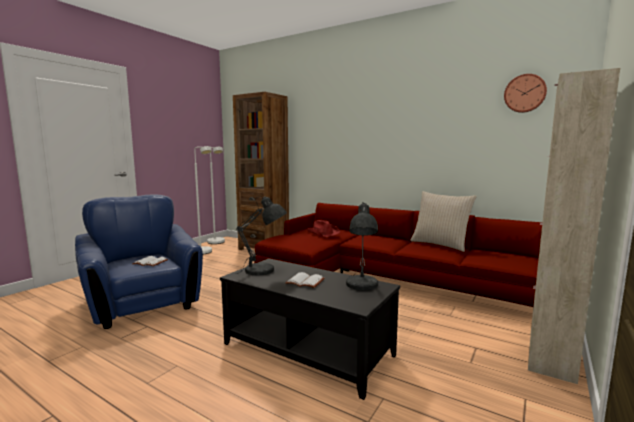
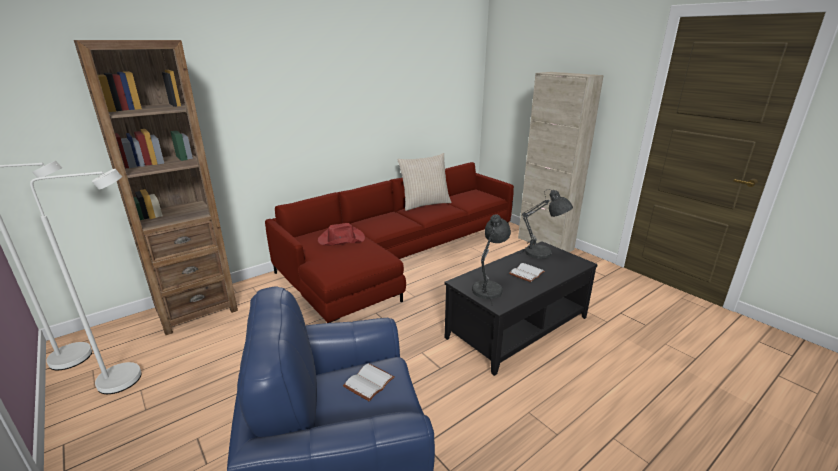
camera: 70 degrees left, 15 degrees up
wall clock [504,74,547,113] -> none

